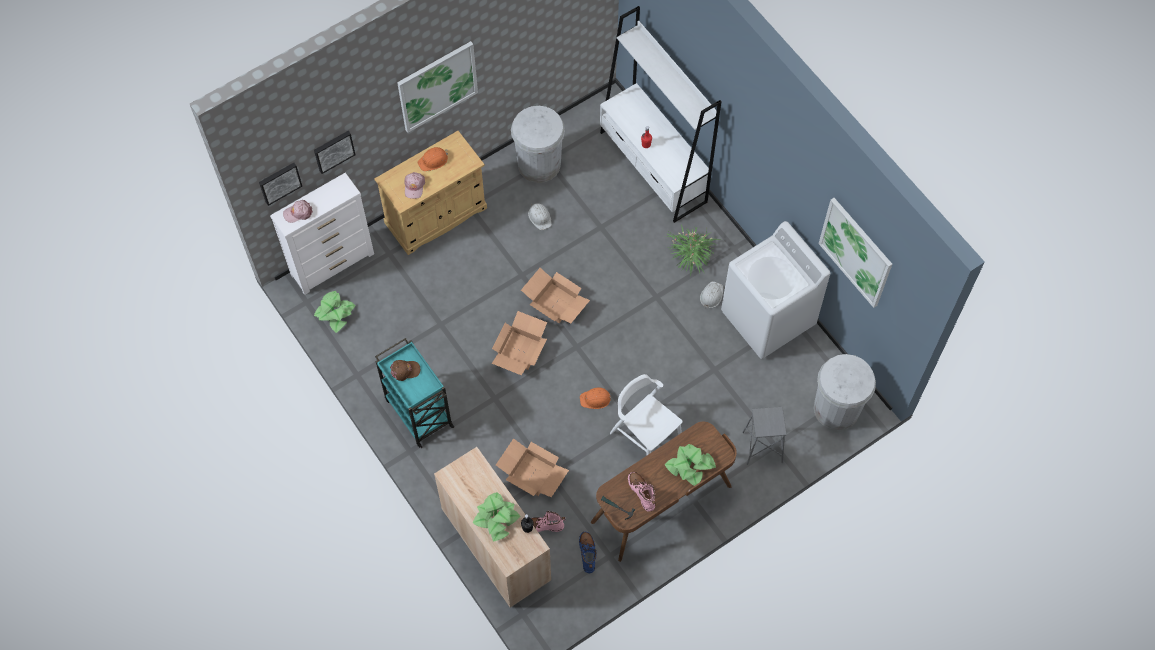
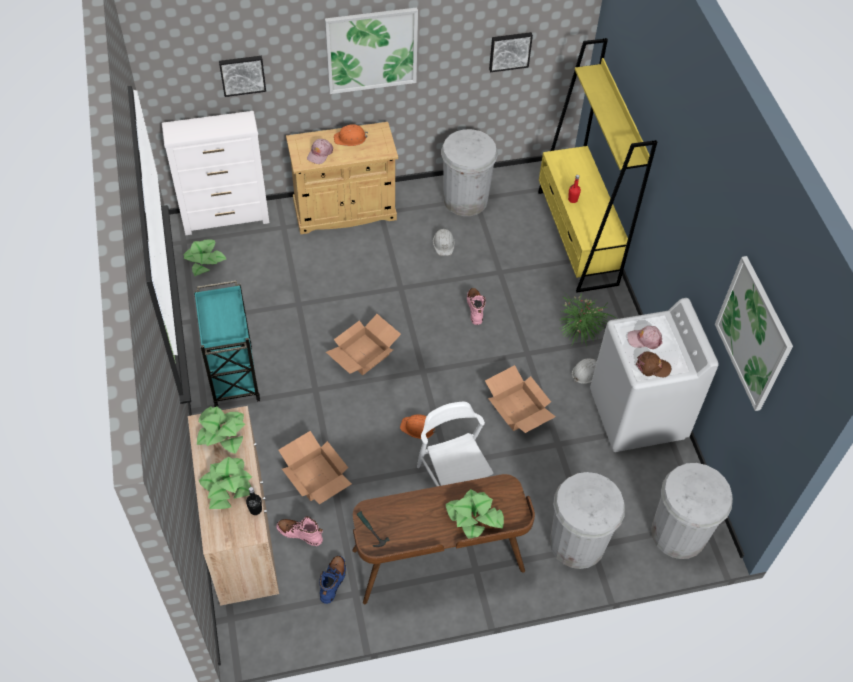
camera: 20 degrees right, 10 degrees down
picture [259,163,302,206] -> picture moved to [489,32,533,72]
pink cap [283,200,313,223] -> pink cap moved to [627,326,663,349]
brown cap [390,360,420,381] -> brown cap moved to [636,352,671,377]
cardboard box [521,268,590,323] -> cardboard box moved to [485,365,556,433]
white bookcase [600,6,722,223] -> yellow bookcase [538,38,657,293]
pink boot [628,472,656,512] -> pink boot moved to [467,288,486,325]
grey stool [742,407,787,465] -> white trash can [550,472,625,569]
none -> potted plant [197,406,245,454]

